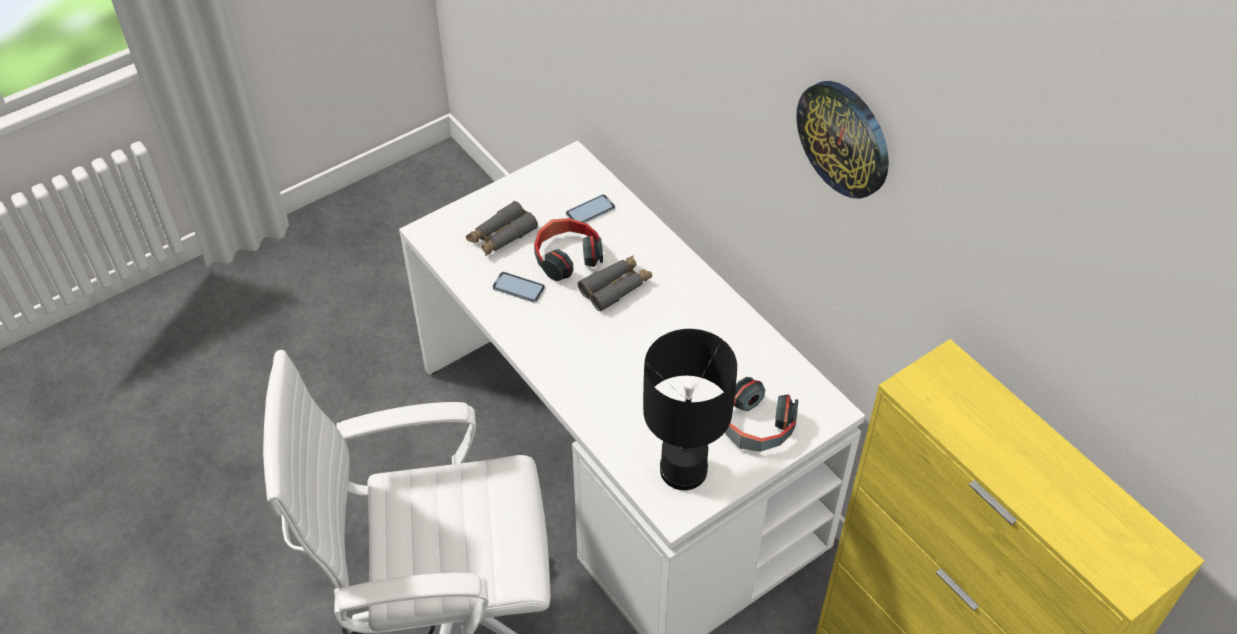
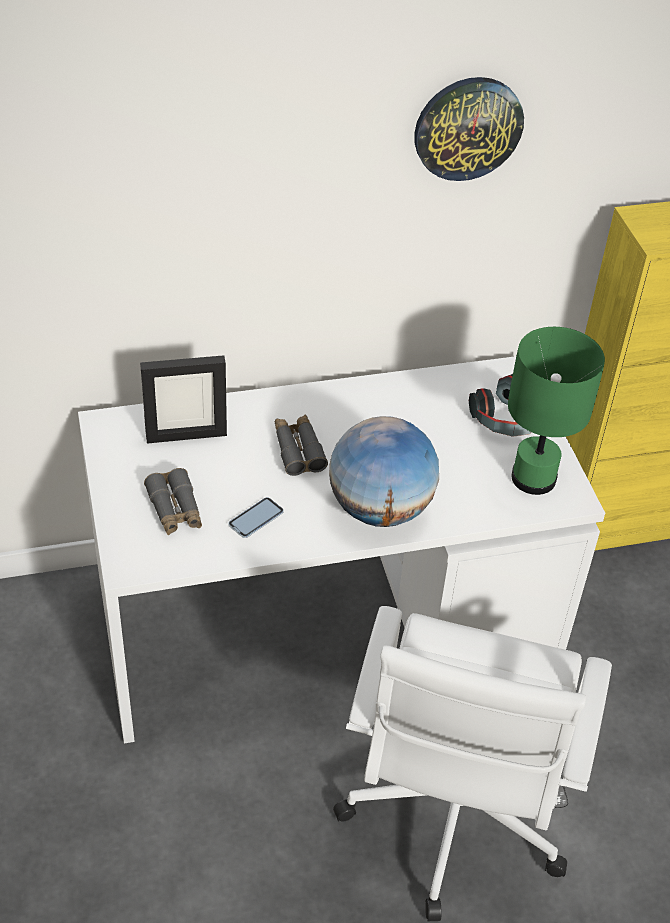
camera: 70 degrees left, 5 degrees down
headphones [534,218,603,281] -> none
phone [566,194,615,223] -> picture frame [140,355,227,444]
black table lamp [643,329,737,490] -> green table lamp [508,327,605,495]
none -> globe [329,416,439,527]

